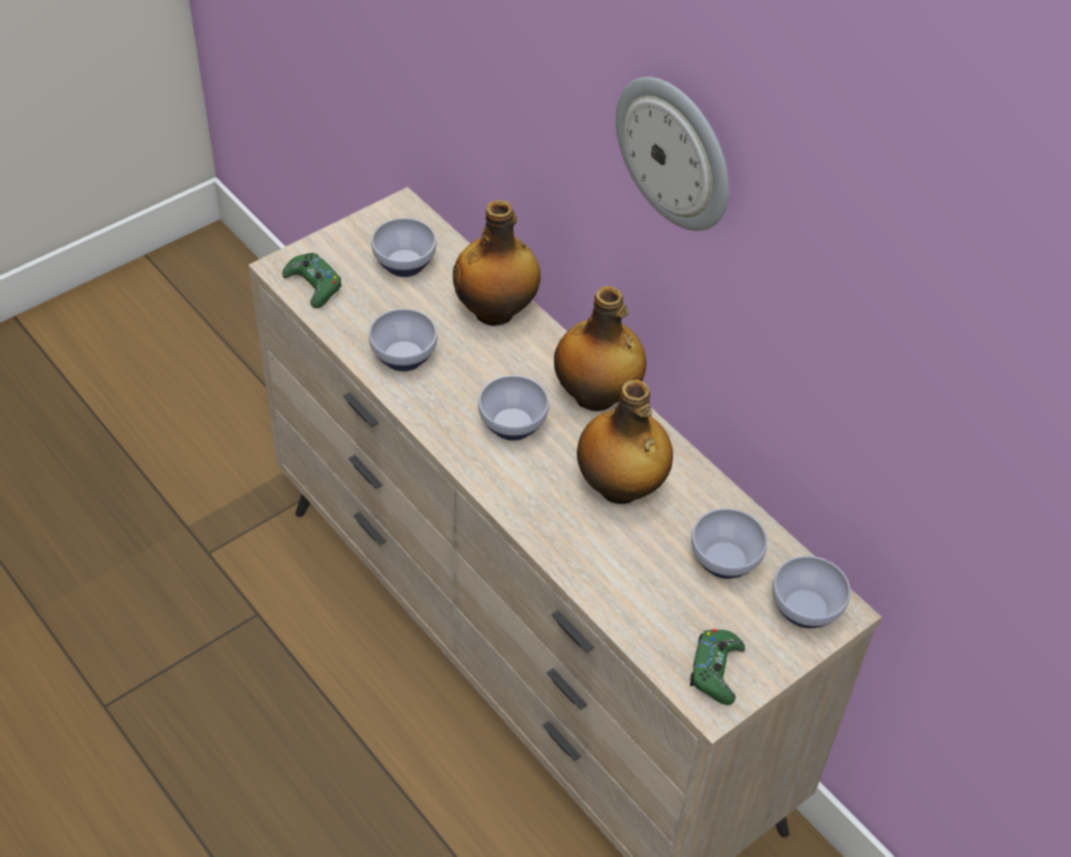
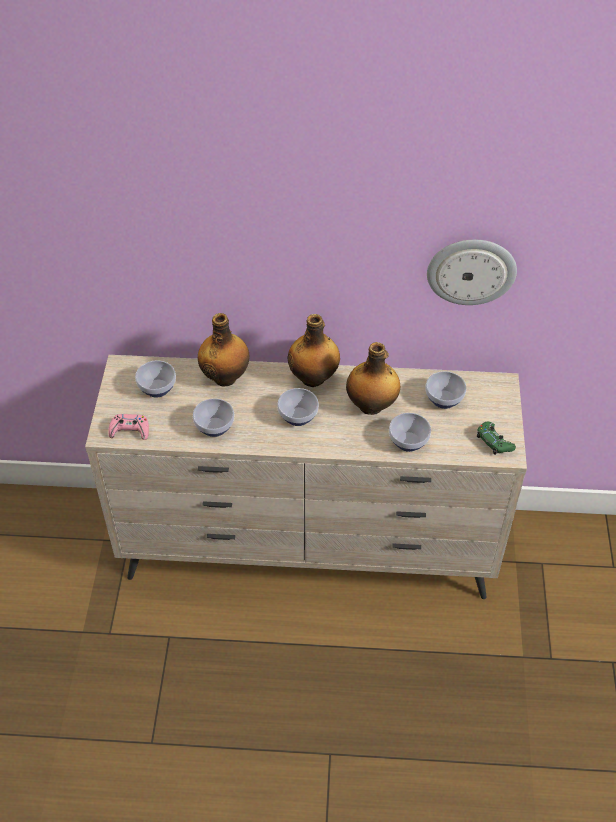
camera: 45 degrees left, 0 degrees up
green game controller [282,253,341,308] -> pink game controller [109,414,149,440]
wall clock [616,77,729,231] -> wall clock moved to [427,240,517,305]
bowl [772,556,851,628] -> bowl moved to [389,413,431,452]

